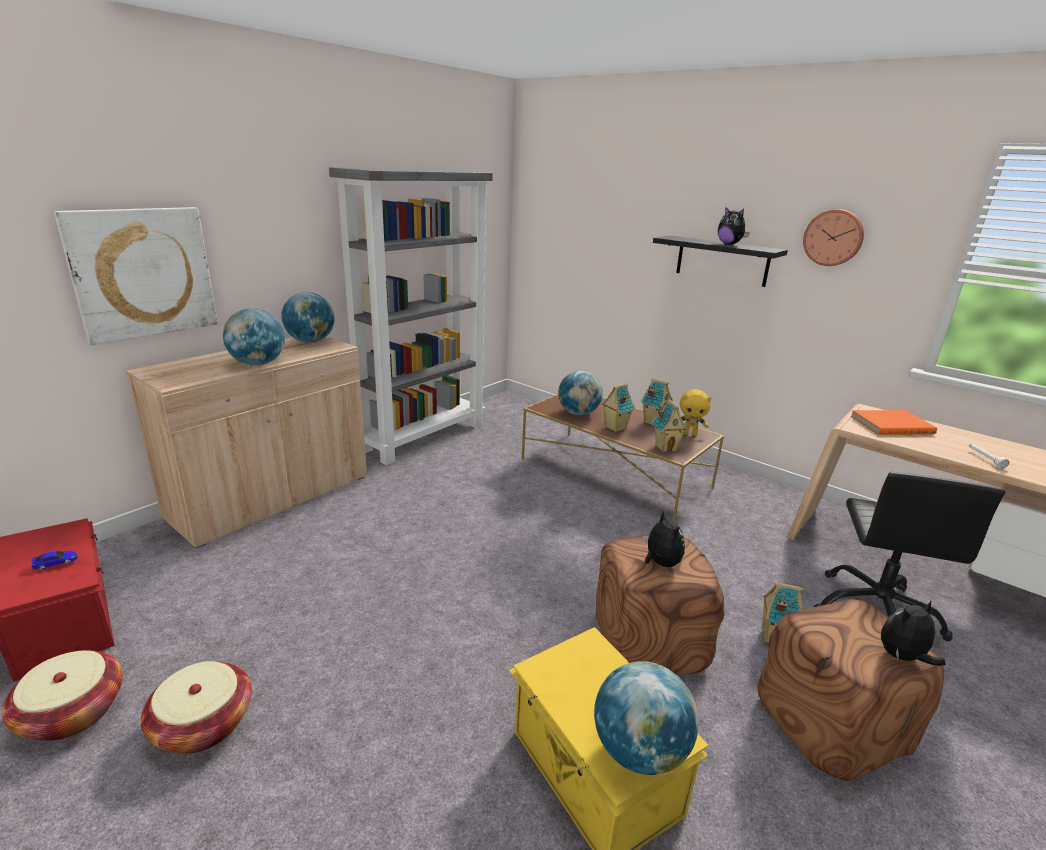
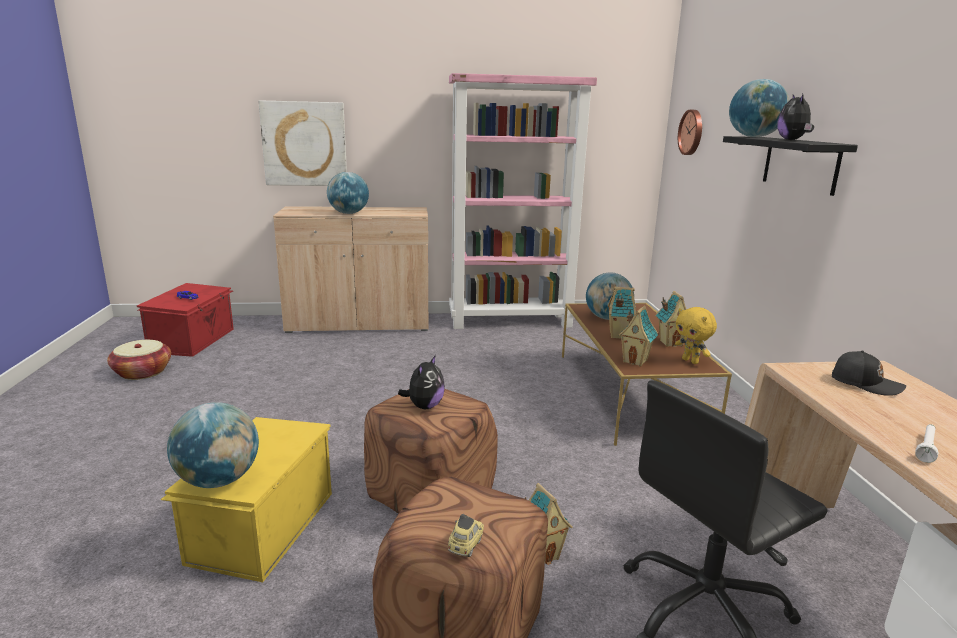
camera: 45 degrees right, 5 degrees down
basket [141,661,252,754] -> none
globe [281,292,334,343] -> globe moved to [729,79,789,137]
grey bookcase [329,167,493,465] -> pink bookcase [449,73,597,329]
wall clock [803,209,864,266] -> wall clock moved to [678,110,702,155]
orange book [850,410,937,435] -> black cap [832,350,906,396]
plush toy [881,601,946,666] -> toy car [448,514,484,557]

